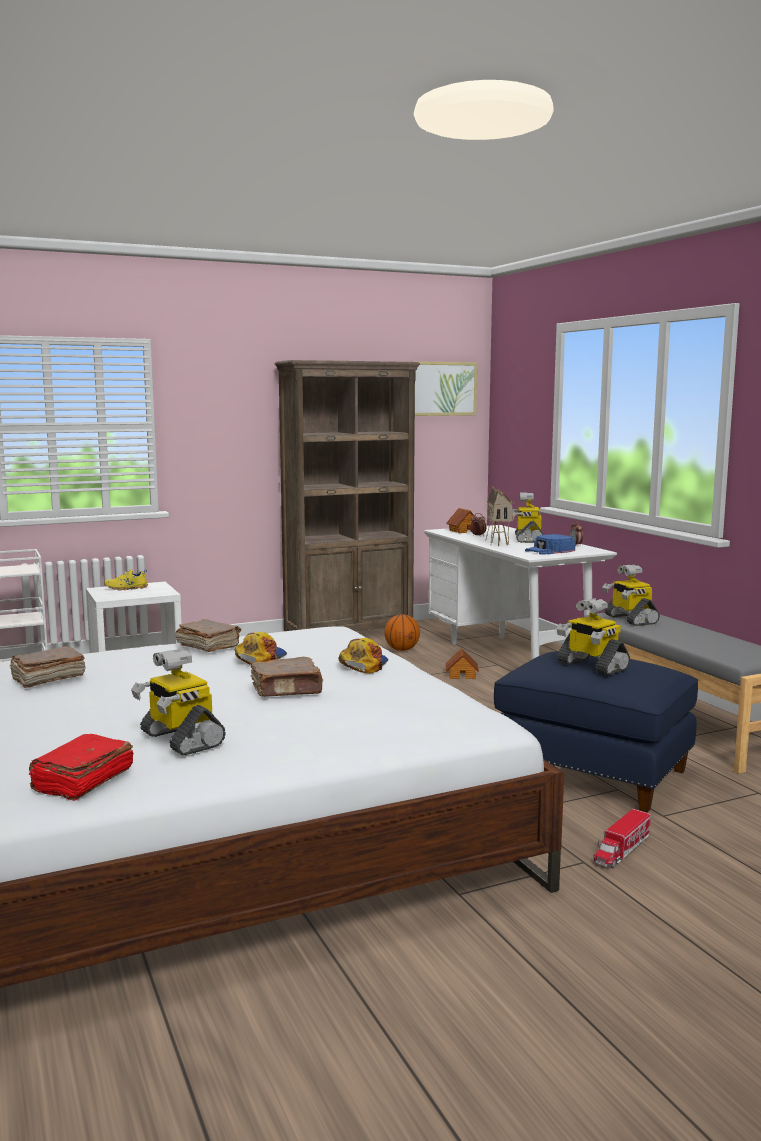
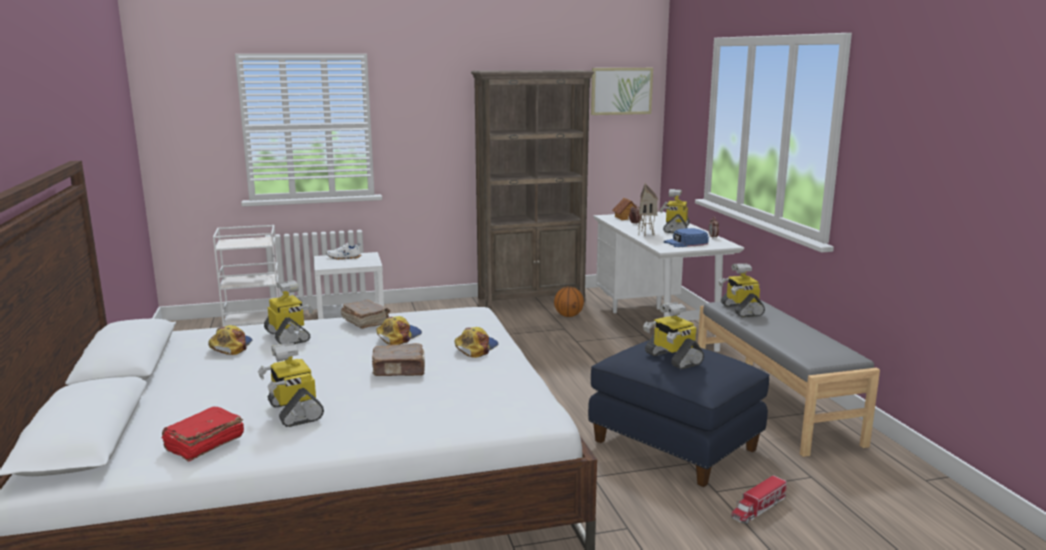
camera: 10 degrees right, 5 degrees up
brown book [10,646,86,688] -> cap [208,325,252,355]
yellow shoe [104,569,148,591] -> white shoe [326,242,361,260]
toy house [445,648,479,679] -> none
toy truck [593,809,651,868] -> toy truck moved to [731,475,787,524]
none -> toy robot [264,280,314,344]

